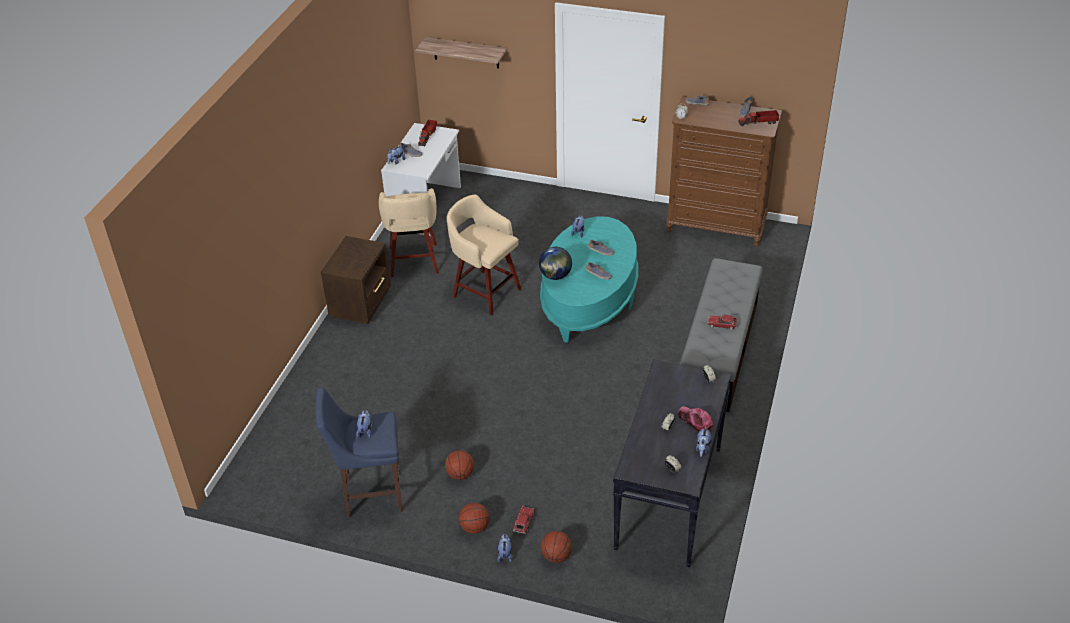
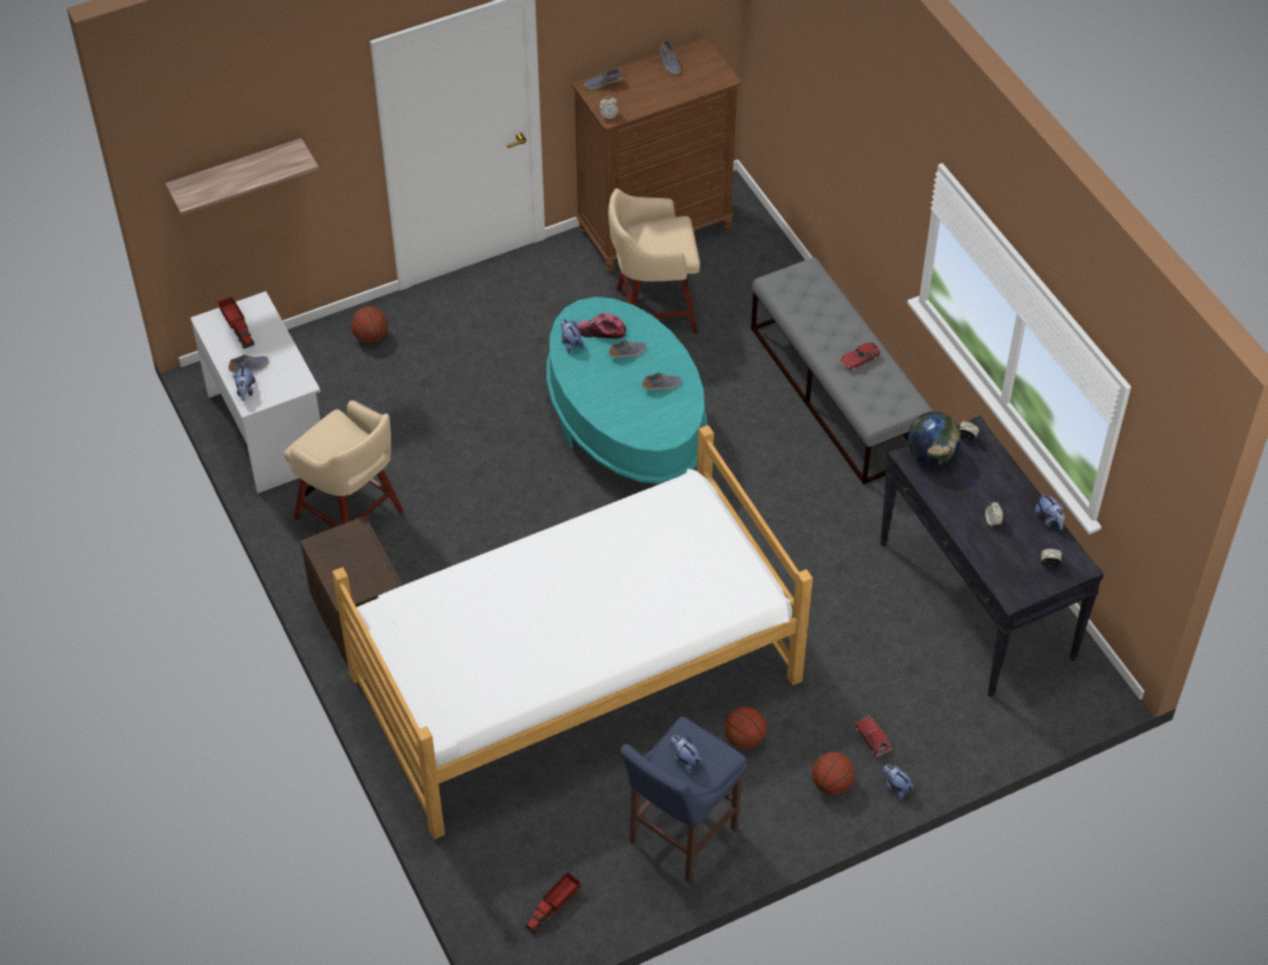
camera: 45 degrees left, 10 degrees up
beige stool [447,194,521,316] -> beige stool moved to [608,188,700,334]
globe [539,247,572,280] -> globe moved to [908,412,961,465]
basketball [541,531,572,563] -> basketball moved to [351,306,388,343]
cap [678,406,713,432] -> cap moved to [577,313,626,339]
toy truck [738,110,779,126] -> toy truck moved to [525,872,580,934]
none -> bed [332,425,813,839]

